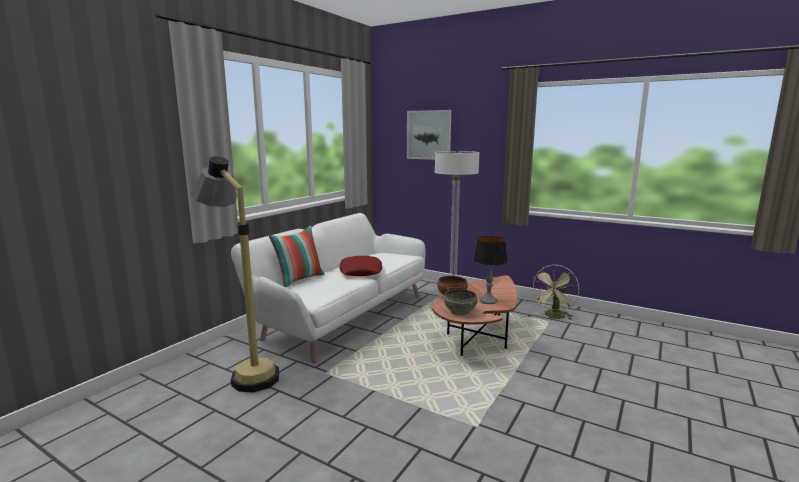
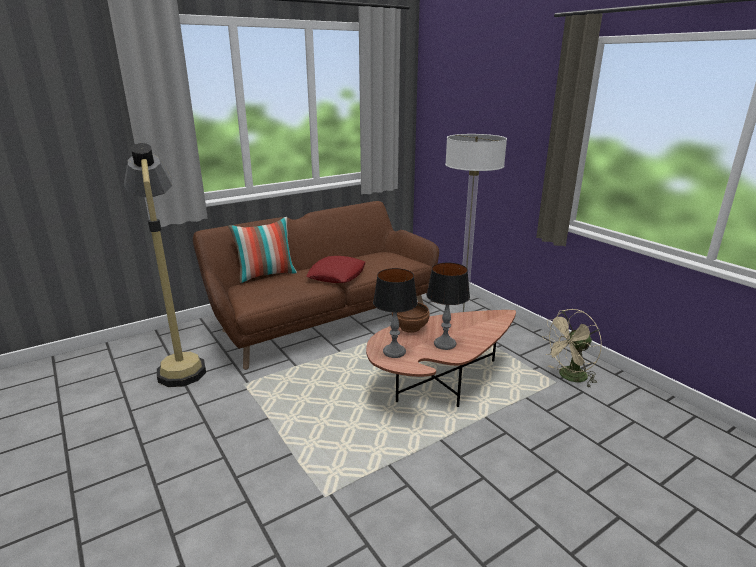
camera: 25 degrees right, 10 degrees up
white sofa [231,213,425,363] -> brown sofa [193,201,439,370]
picture [407,110,451,160] -> none
grey bowl [444,289,478,315] -> table lamp [373,268,418,358]

